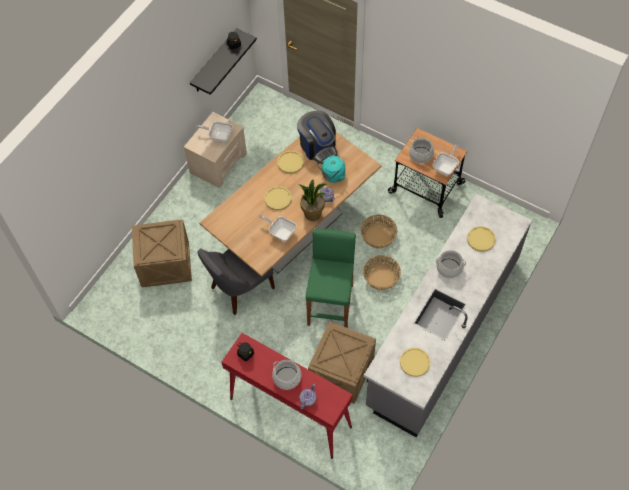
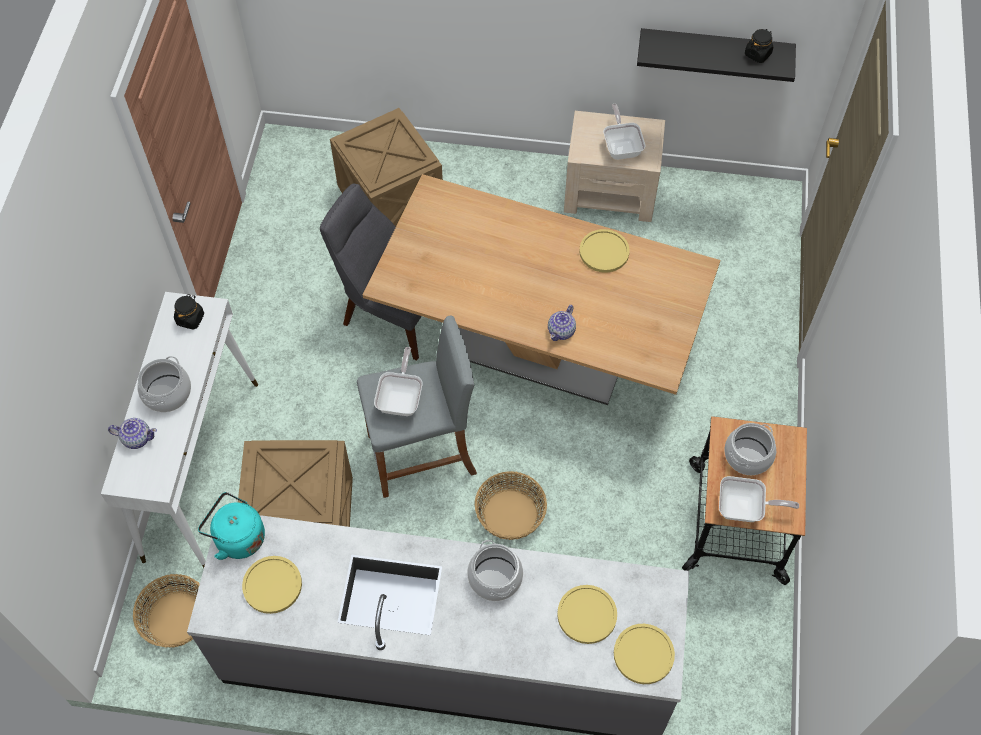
camera: 65 degrees right, 0 degrees up
red console table [222,333,353,459] -> white console table [101,292,258,568]
frying pan [259,215,297,241] -> frying pan moved to [374,347,422,416]
yellow plate [265,186,292,210] -> yellow plate moved to [614,624,675,684]
coffee machine [297,110,337,164] -> none
potted plant [298,180,327,221] -> none
green stool [306,229,356,328] -> grey stool [357,316,477,498]
turquoise kettle [317,156,345,183] -> turquoise kettle moved to [198,492,265,560]
basket [361,214,397,248] -> basket moved to [133,574,200,648]

